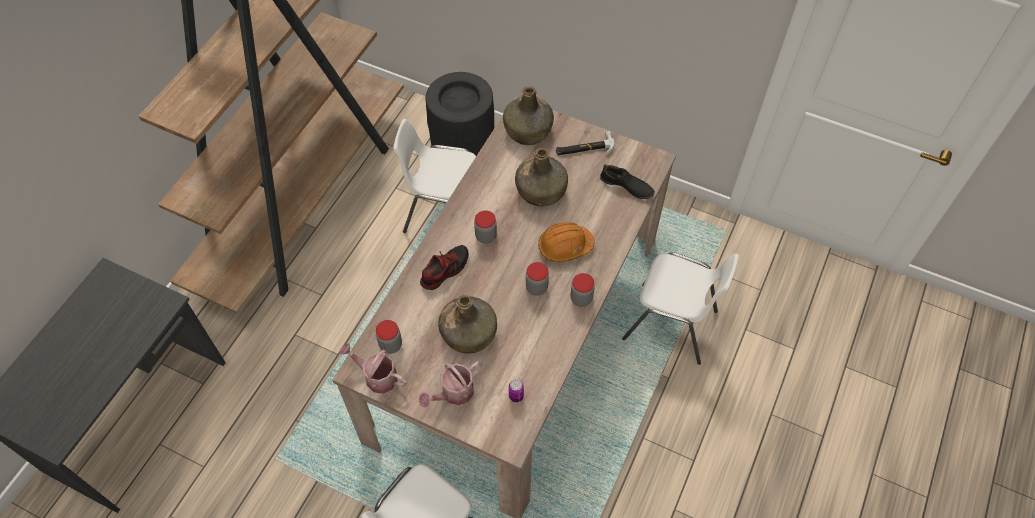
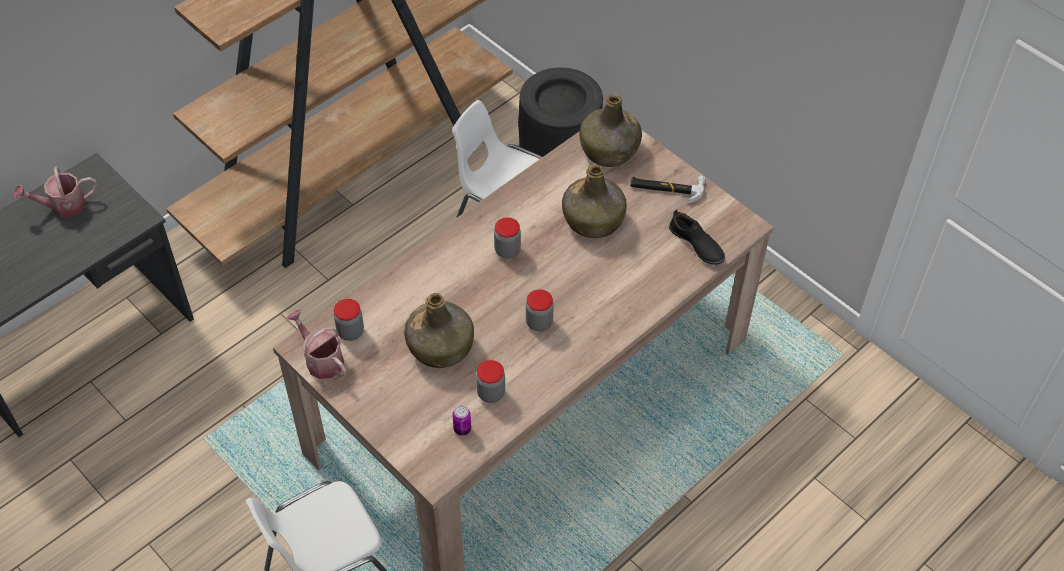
camera: 20 degrees right, 5 degrees down
watering can [419,361,482,408] -> watering can moved to [14,166,97,218]
shoe [420,245,469,290] -> none
orange hard hat [538,222,595,262] -> none
jar [570,273,595,307] -> jar moved to [476,360,505,403]
white chair [622,252,739,365] -> none

